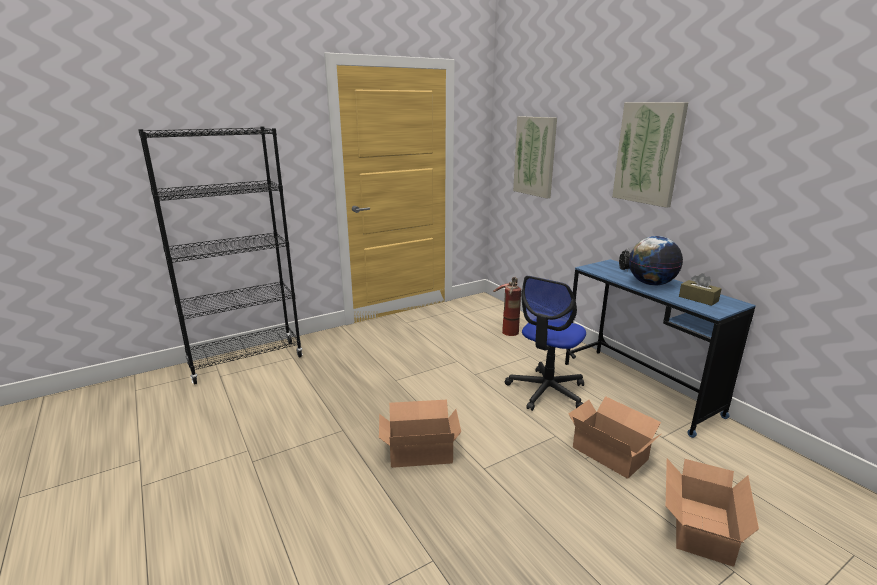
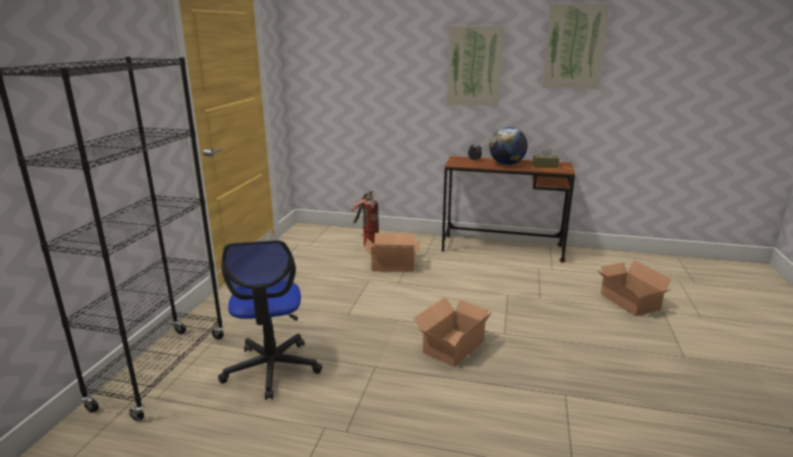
camera: 45 degrees left, 0 degrees up
office chair [505,276,586,411] -> office chair moved to [218,240,322,400]
picture [513,116,557,198] -> picture moved to [542,3,610,89]
blue desk [565,259,756,438] -> brown desk [442,156,575,263]
cardboard box [568,396,661,479] -> cardboard box moved to [364,233,420,272]

